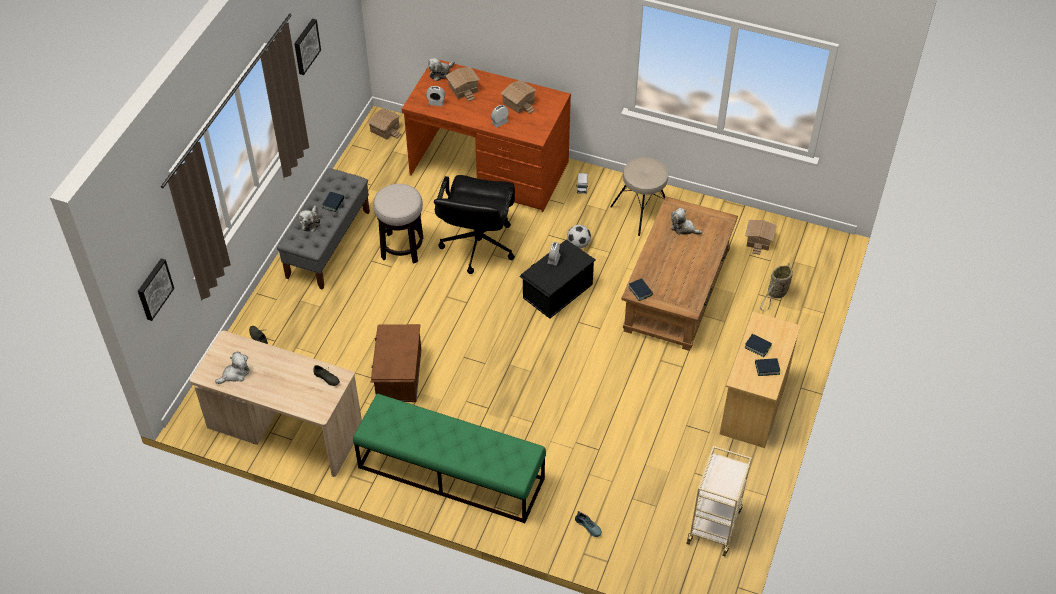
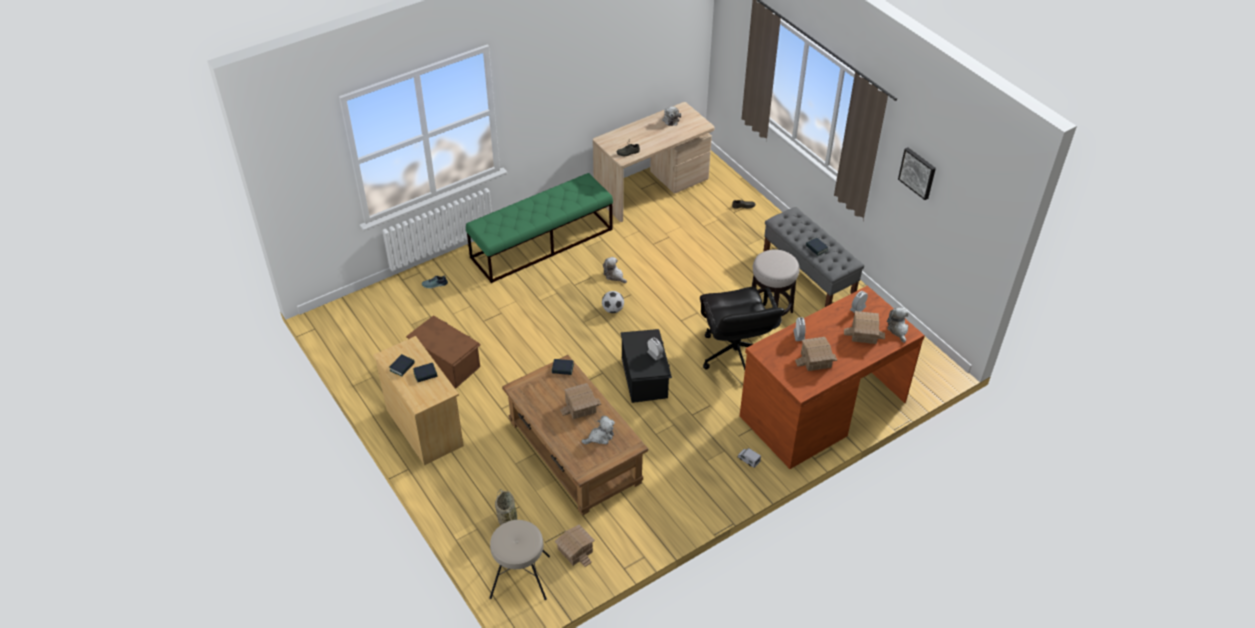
camera: 125 degrees right, 5 degrees down
picture [138,258,174,321] -> none
plush toy [299,206,320,232] -> plush toy moved to [603,257,627,283]
toy house [368,108,401,140] -> toy house moved to [560,383,601,419]
brown storage box [371,324,421,402] -> brown storage box moved to [406,315,481,389]
black office chair [434,175,515,274] -> black office chair turned 150 degrees counterclockwise [700,287,784,370]
football [567,225,591,249] -> football moved to [602,291,624,313]
beige stool [610,157,668,236] -> beige stool moved to [490,520,550,600]
beige cart [686,446,752,556] -> none

